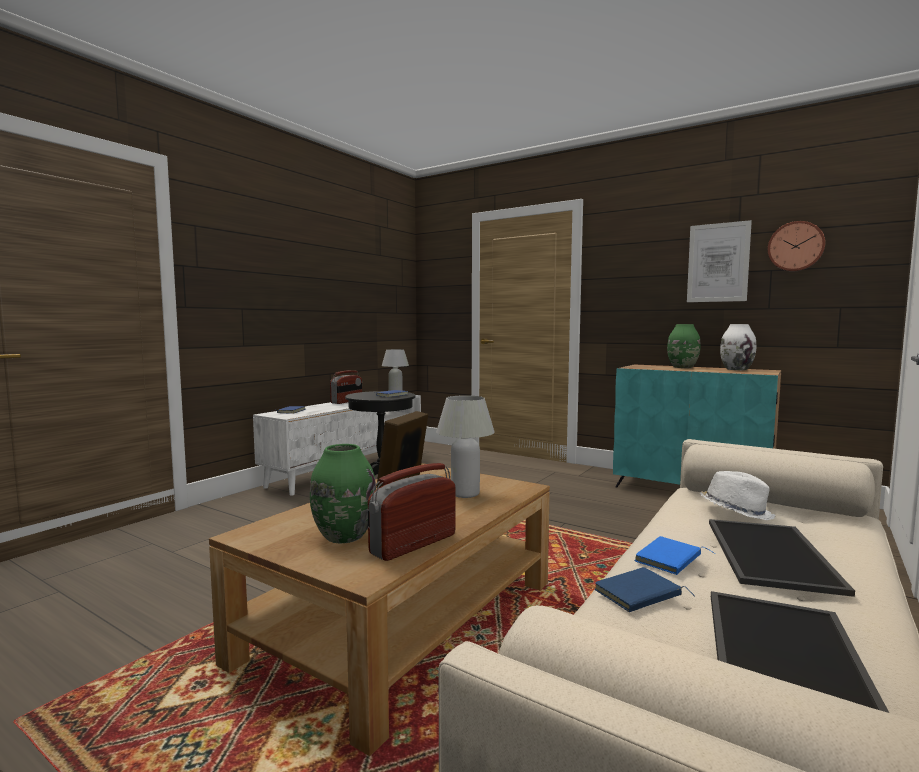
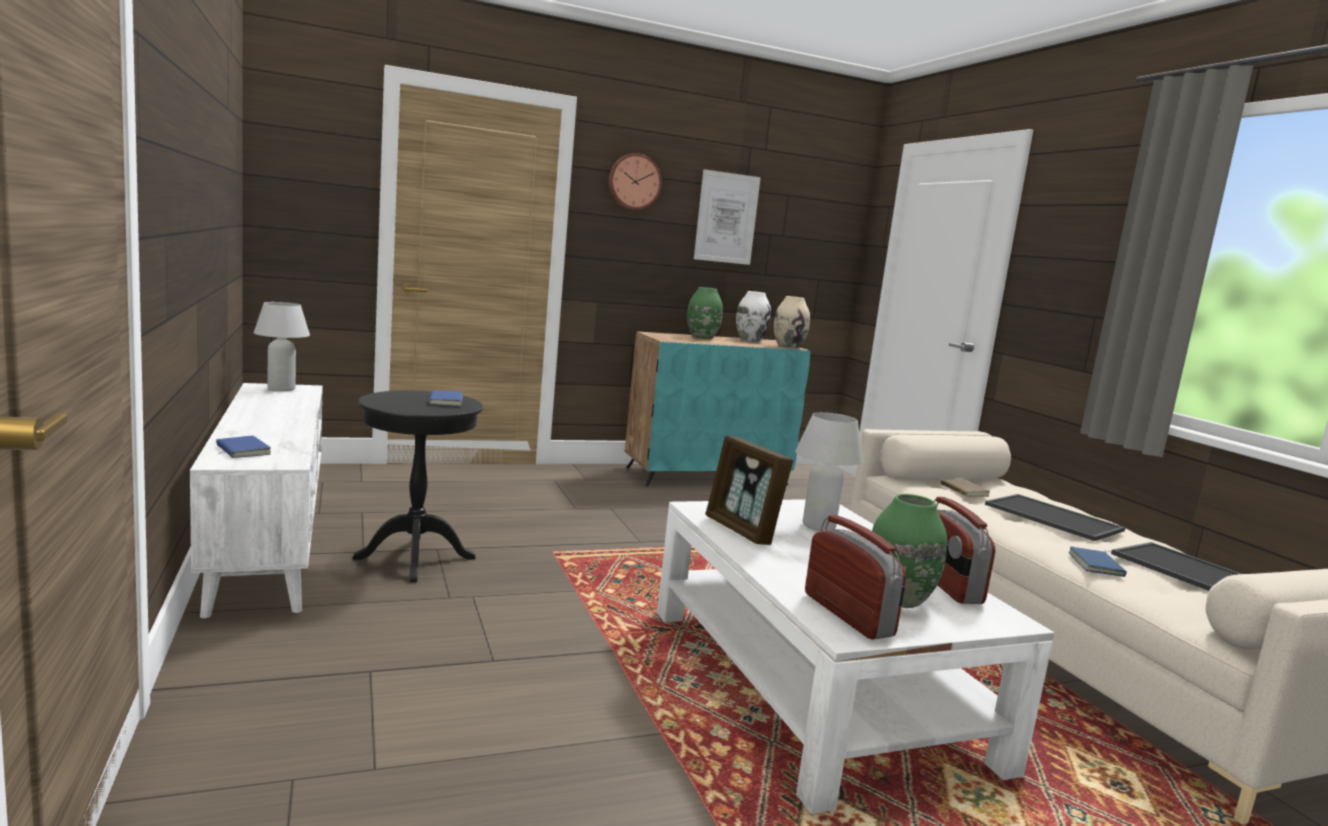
camera: 55 degrees left, 5 degrees up
brown coffee table [209,463,550,756] -> white coffee table [657,499,1055,814]
radio [330,370,362,404] -> radio moved to [805,515,906,640]
blue book [634,536,715,575] -> none
white hat [700,471,776,520] -> brown book [941,479,989,497]
wall clock [768,221,825,272] -> wall clock moved to [609,153,662,210]
none -> beige vase [774,296,810,348]

